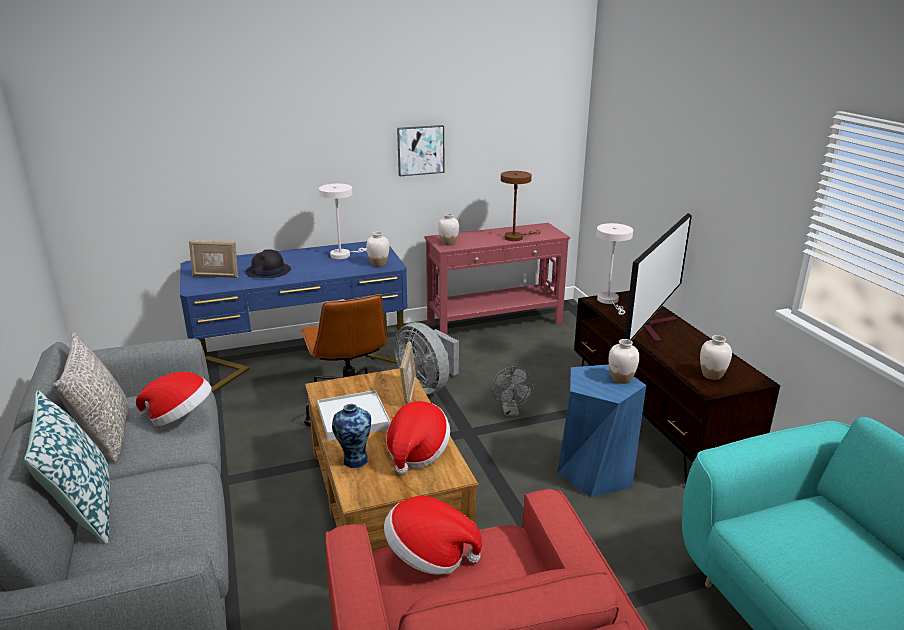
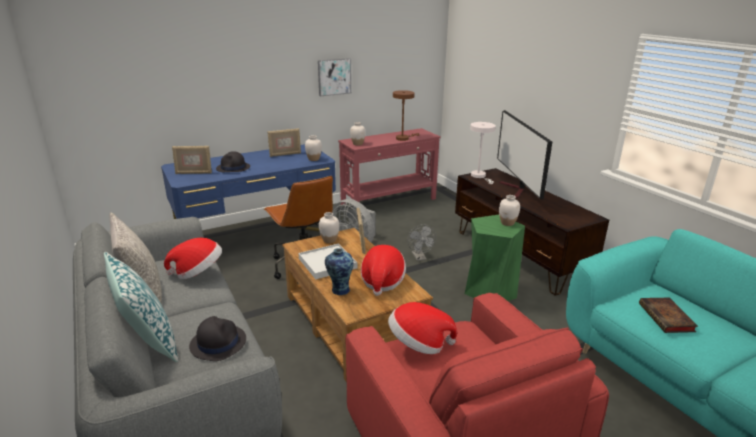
camera: 10 degrees left, 0 degrees up
white table lamp [319,184,367,259] -> picture frame [267,128,301,157]
blue stool [557,364,646,497] -> green stool [465,215,525,301]
television [624,213,692,342] -> television turned 150 degrees clockwise [497,110,552,200]
white vase [700,335,732,380] -> white vase moved to [319,212,339,243]
none -> black hat [189,316,246,361]
none -> book [639,298,698,333]

